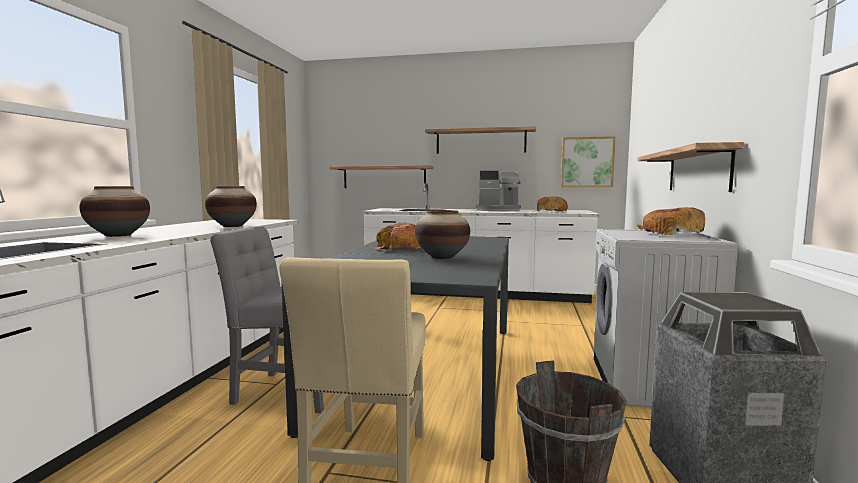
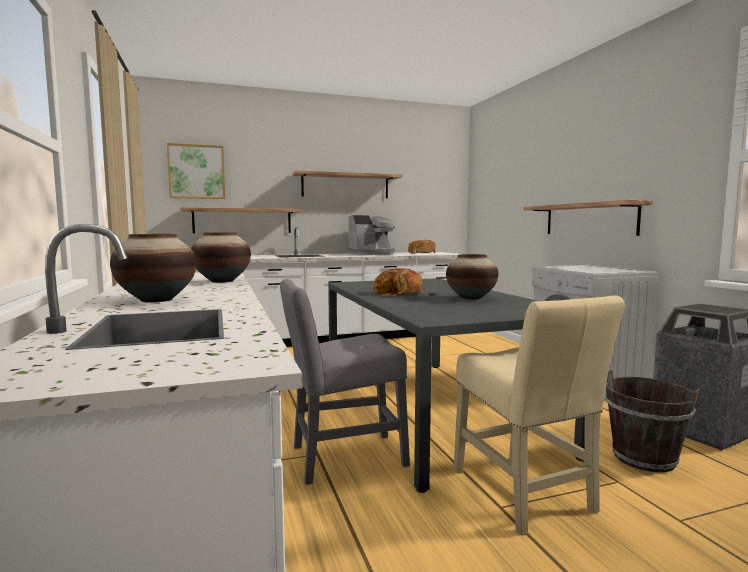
camera: 30 degrees left, 0 degrees up
picture [561,136,615,187] -> picture moved to [167,143,225,199]
bread [637,207,705,235] -> none

